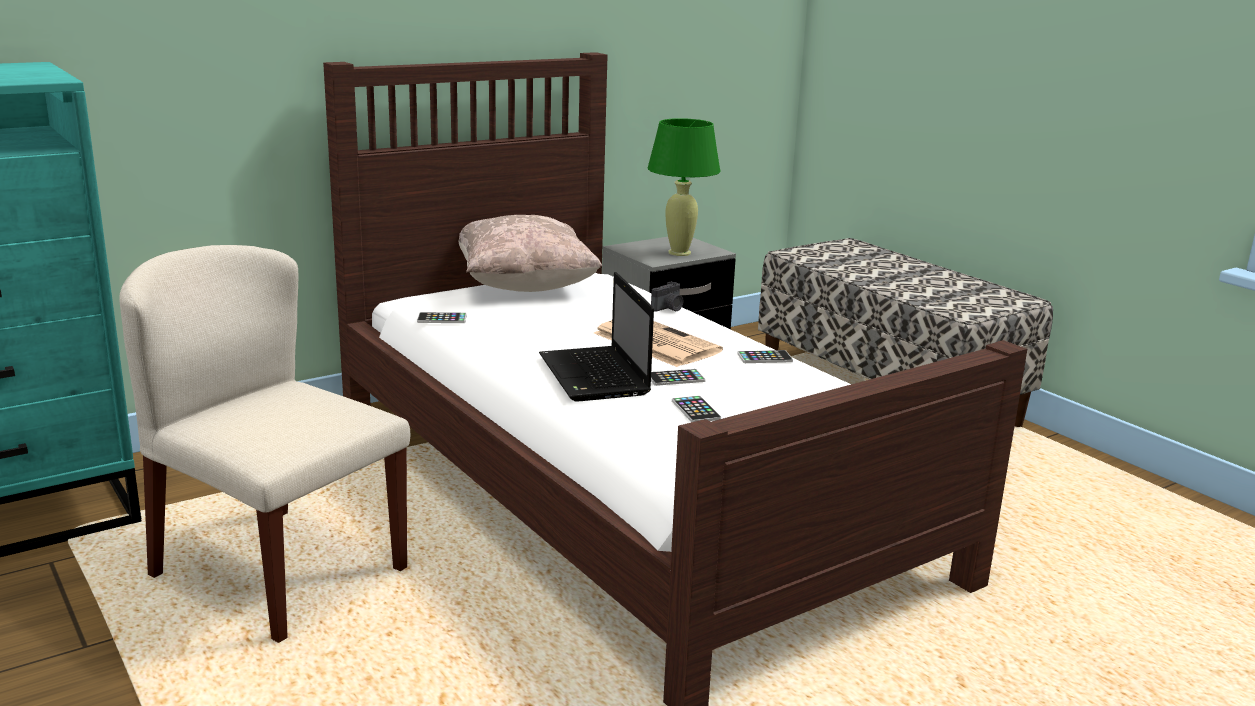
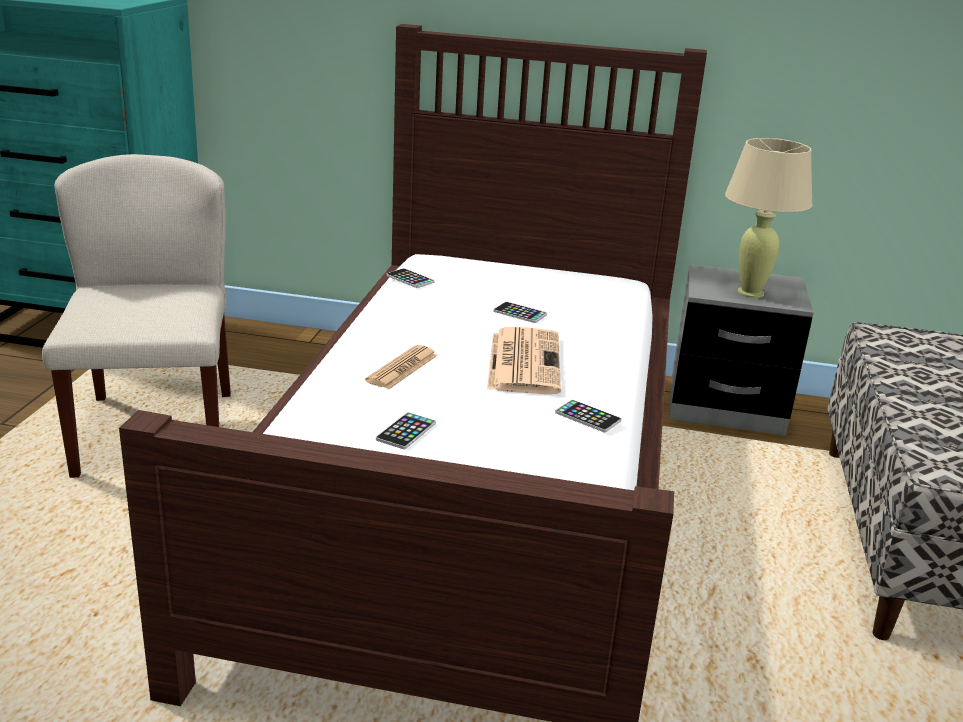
camera: 45 degrees right, 5 degrees up
beige pillow [459,215,602,292] -> none
laptop [539,272,654,402] -> newspaper [365,345,438,389]
green table lamp [647,118,721,256] -> beige table lamp [725,138,813,298]
camera [651,281,684,312] -> none
phone [651,369,705,386] -> phone moved to [493,302,547,323]

